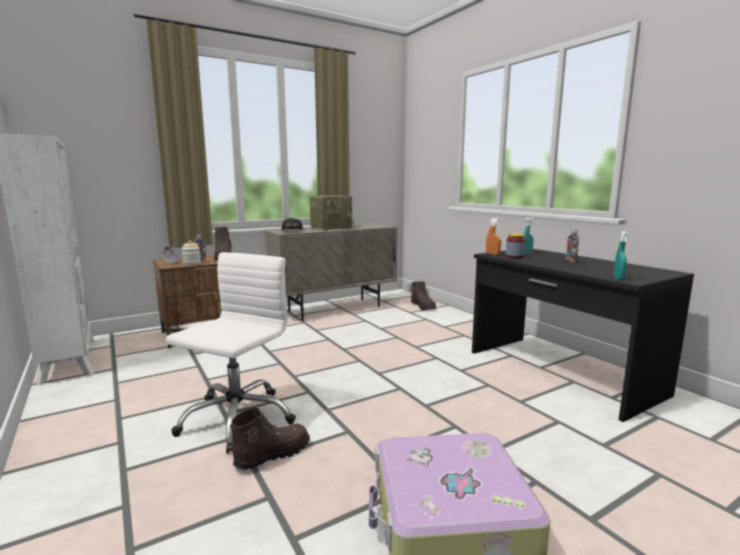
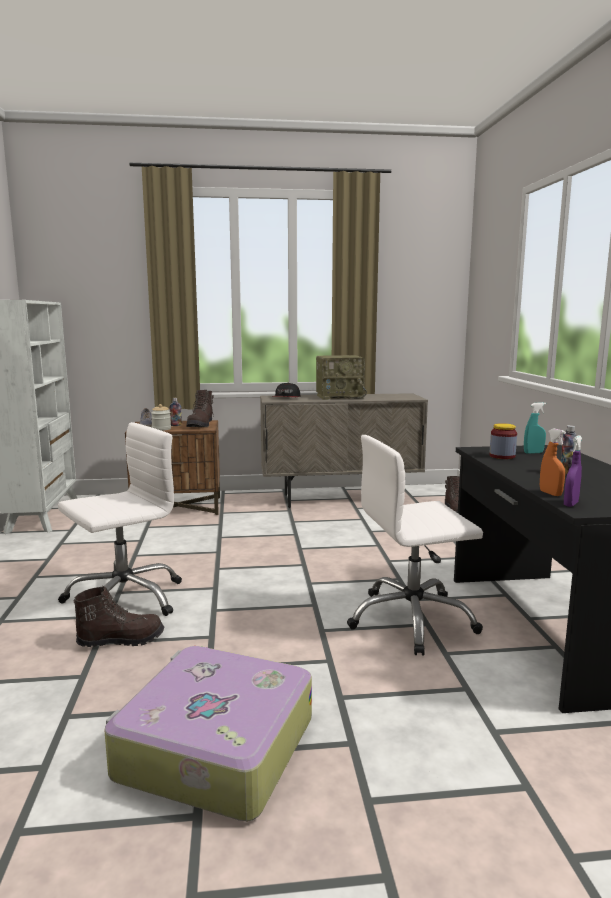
camera: 25 degrees right, 0 degrees up
orange spray bottle [486,218,501,255] -> orange spray bottle moved to [540,428,566,496]
turquoise spray bottle [613,231,628,280] -> purple spray bottle [564,435,582,507]
none -> white office chair [347,435,483,656]

